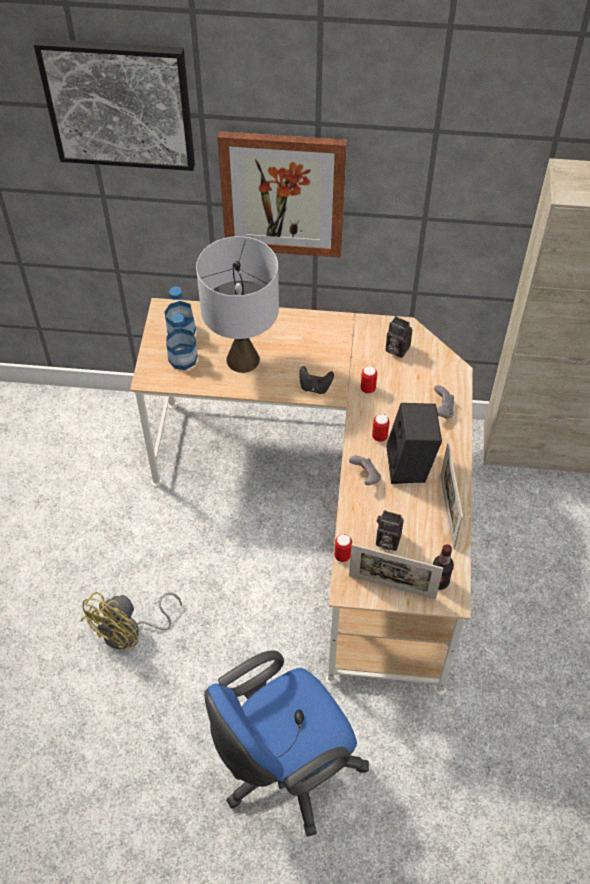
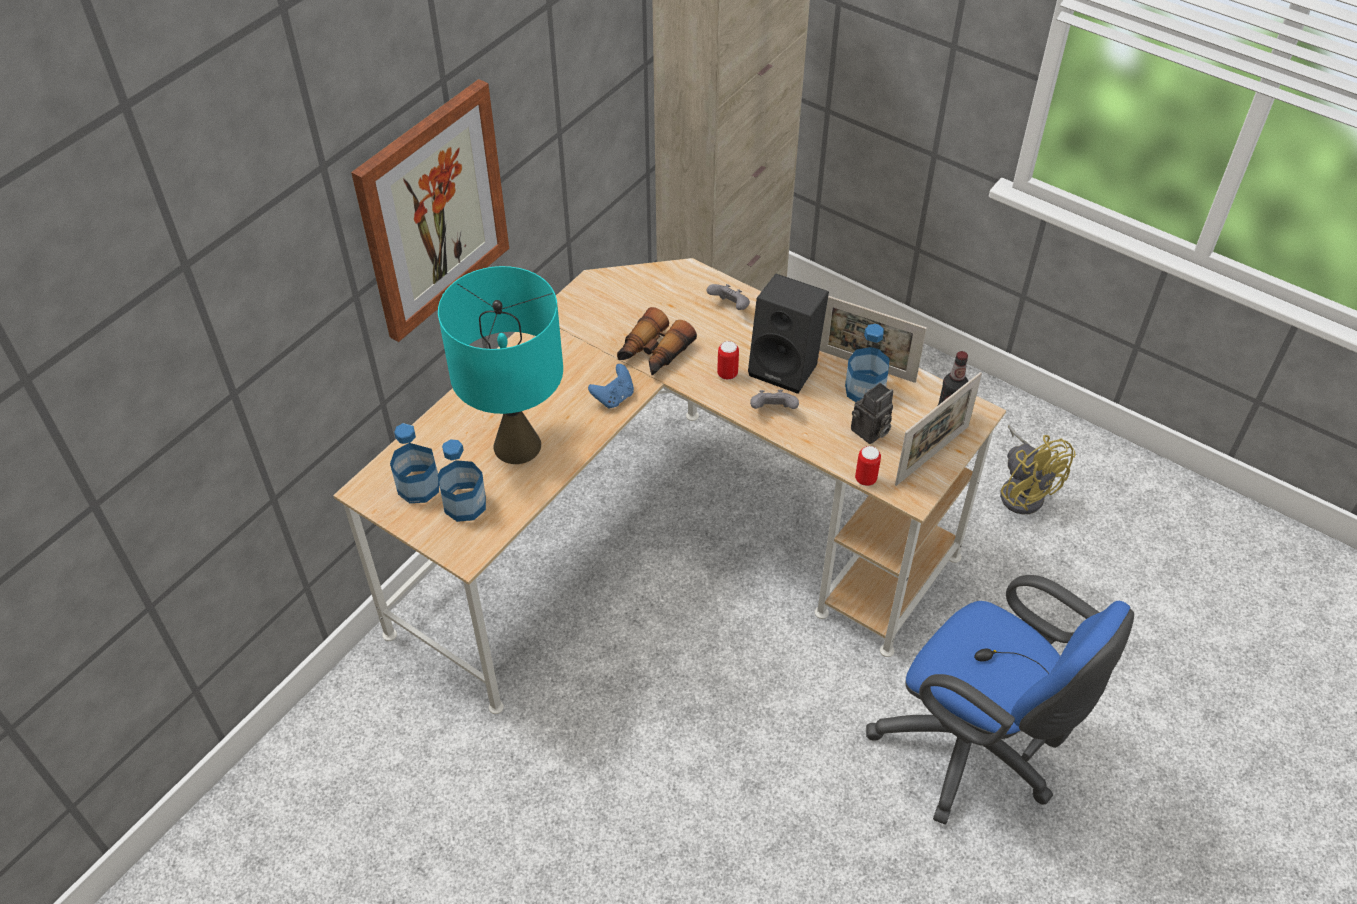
camera: 60 degrees left, 5 degrees down
picture [34,38,195,171] -> none
yellow fan [81,592,182,649] -> yellow fan moved to [1000,425,1076,515]
grey table lamp [196,236,279,373] -> turquoise table lamp [438,266,563,464]
blue office chair [204,650,369,837] -> blue office chair turned 45 degrees counterclockwise [866,575,1134,824]
black game controller [299,366,334,394] -> blue game controller [588,364,634,409]
can [361,366,377,394] -> binoculars [617,307,697,375]
camera [386,316,412,358] -> none
none -> bottle [845,324,889,402]

